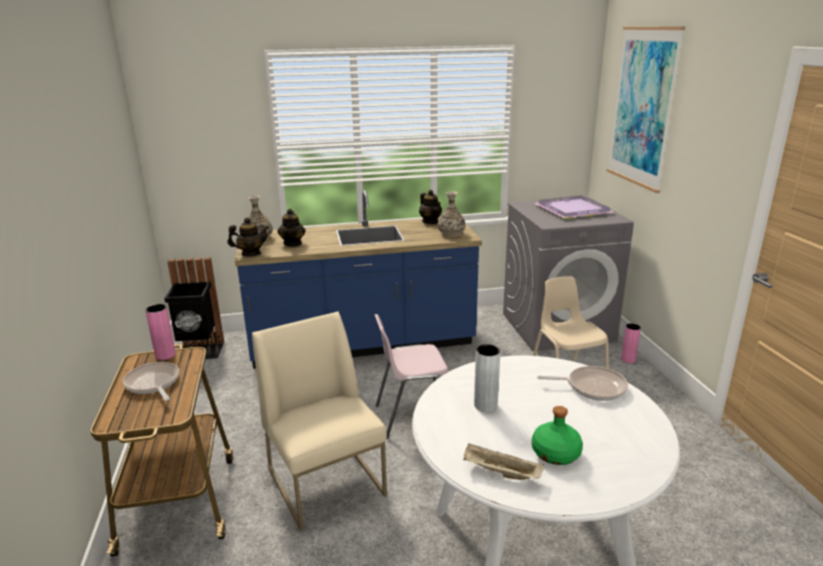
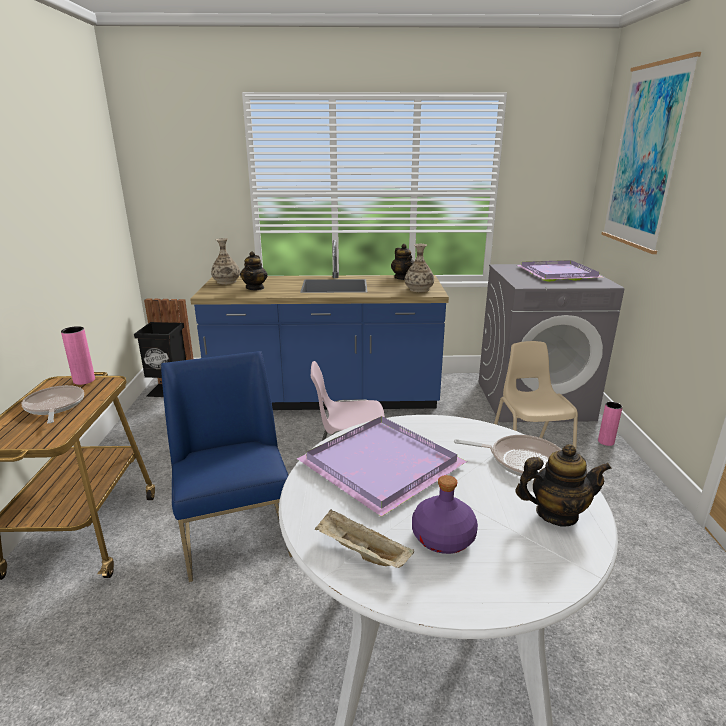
camera: 10 degrees right, 0 degrees up
teapot [227,217,269,256] -> teapot moved to [515,444,612,527]
beige chair [252,312,387,531] -> blue chair [161,351,292,582]
grey vase [474,344,500,412] -> purple tray [297,416,467,517]
green bottle [532,406,583,465] -> purple bottle [412,475,478,554]

